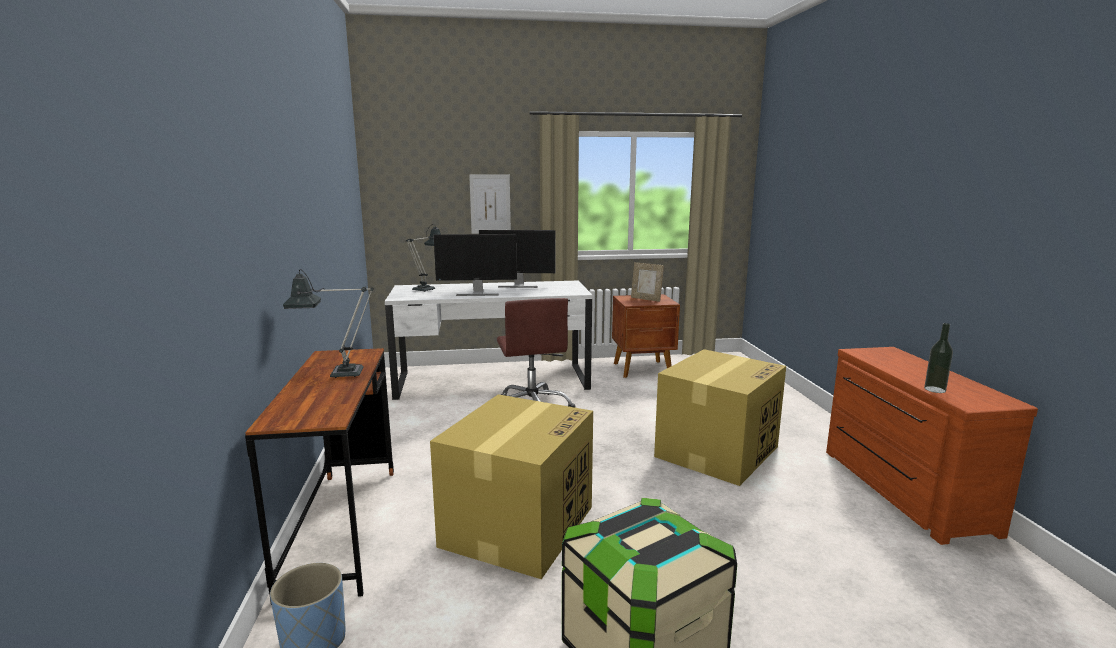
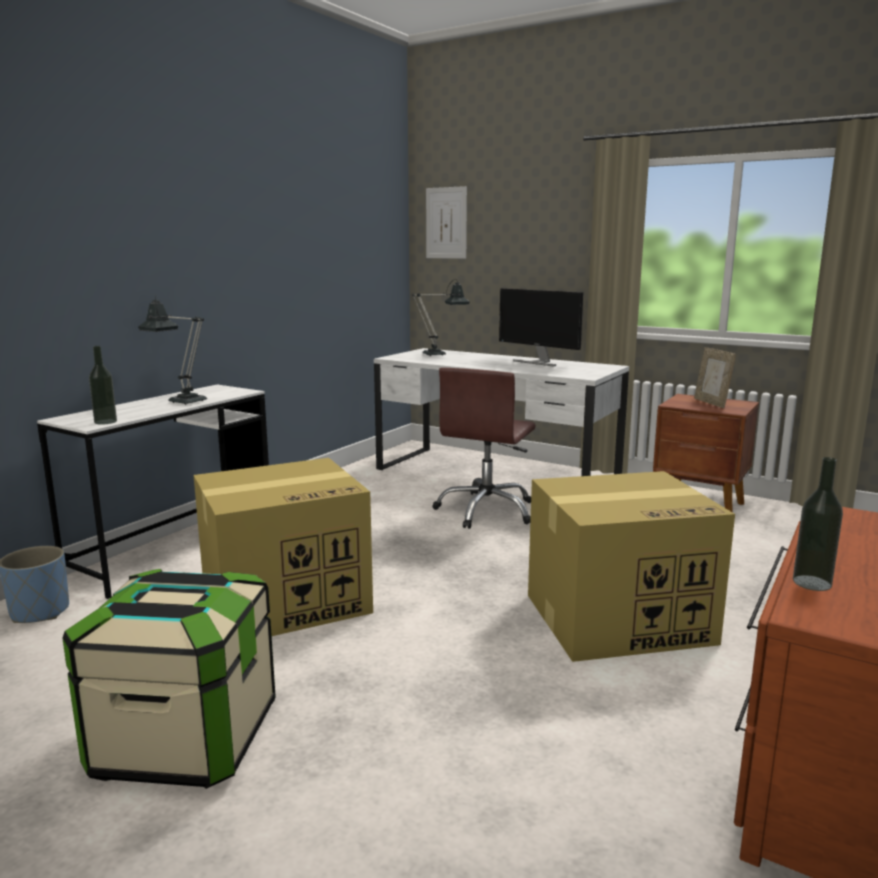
camera: 40 degrees right, 0 degrees up
brown desk [245,348,394,605] -> white desk [37,385,269,599]
monitor [434,234,517,296] -> none
picture [469,174,511,234] -> picture moved to [426,186,467,259]
none -> bottle [89,346,117,425]

